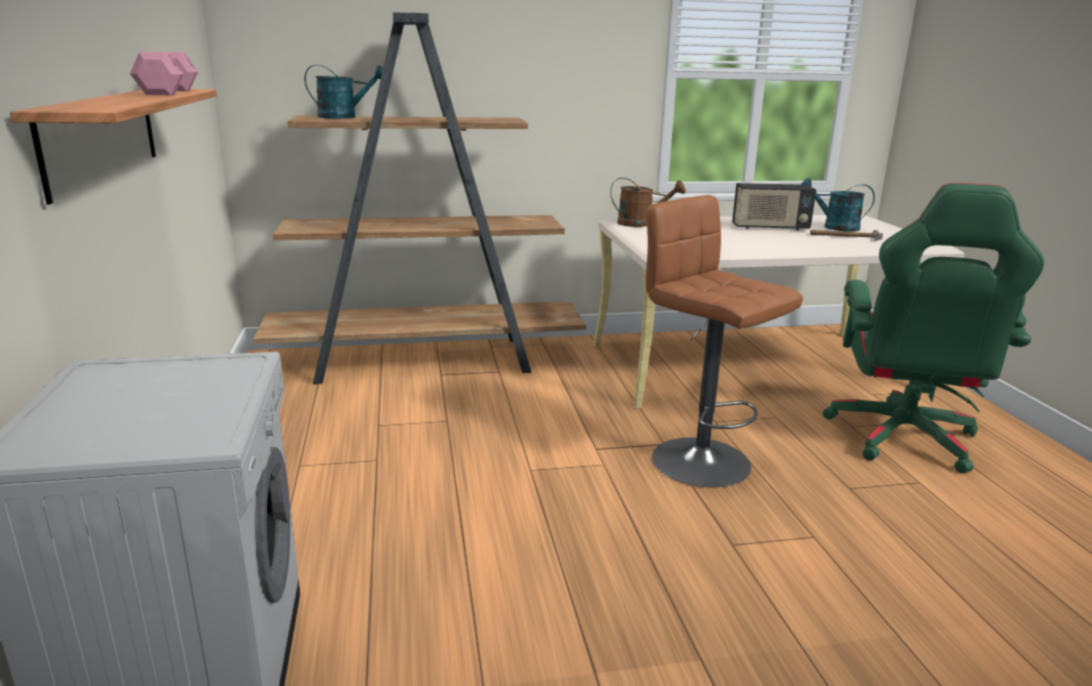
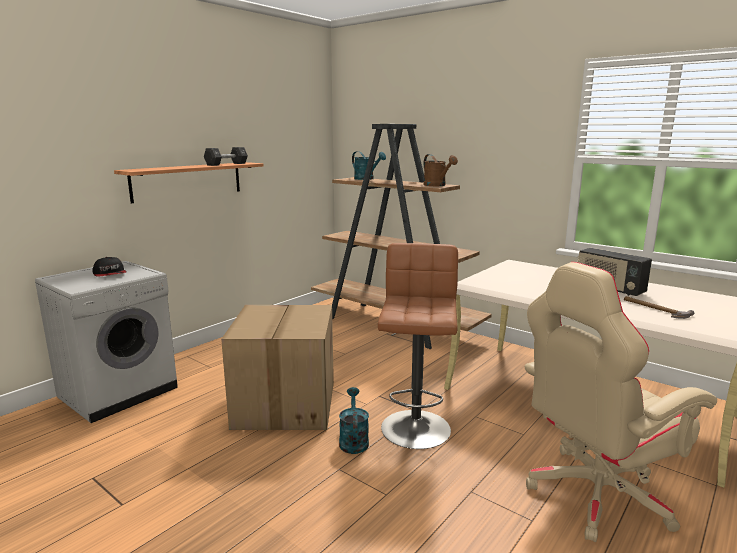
camera: 50 degrees right, 5 degrees down
pink dumbbell [130,52,198,95] -> black dumbbell [204,147,248,166]
brown watering can [610,178,686,227] -> brown watering can moved to [424,154,458,186]
turquoise watering can [801,178,875,232] -> turquoise watering can moved to [339,387,369,454]
green office chair [823,183,1044,473] -> beige office chair [525,262,717,542]
none -> cap [92,257,126,277]
none -> cardboard box [221,305,334,430]

